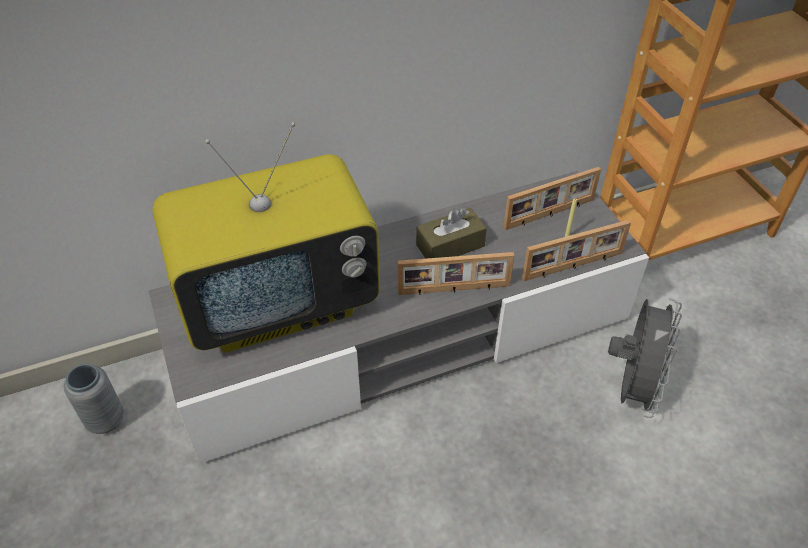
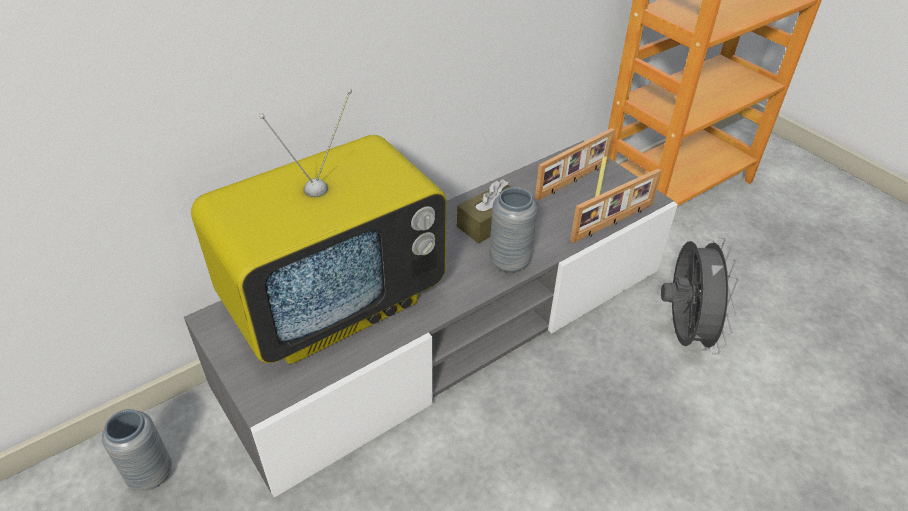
camera: 15 degrees left, 5 degrees down
picture frame [398,252,514,295] -> grey vase [489,187,537,273]

